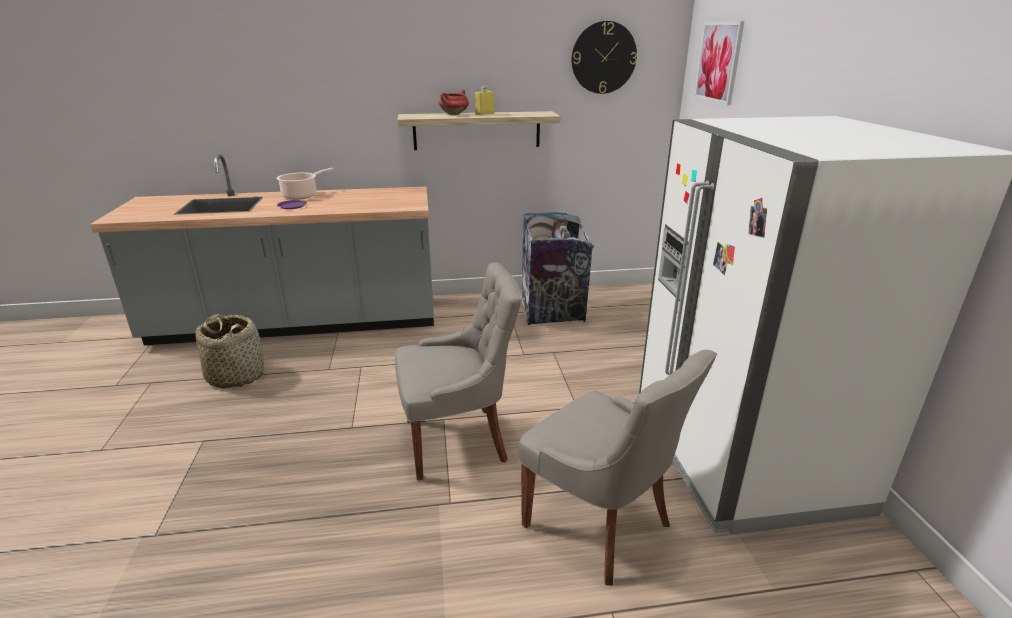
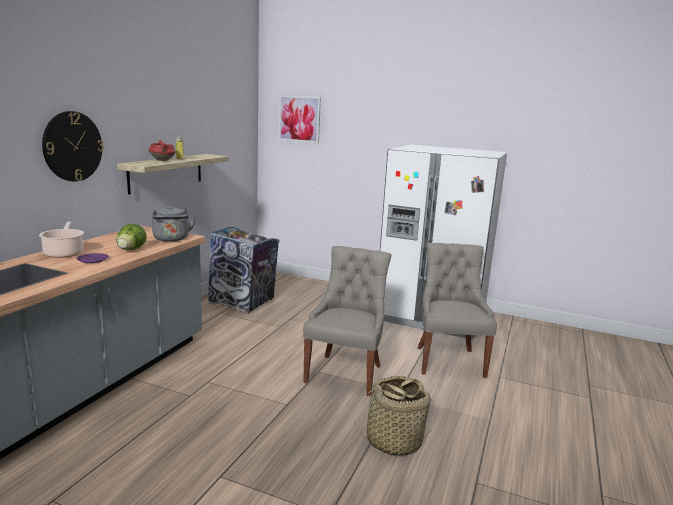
camera: 60 degrees left, 10 degrees down
basket [196,314,264,388] -> basket moved to [354,376,432,456]
grey chair [518,350,717,585] -> grey chair turned 75 degrees counterclockwise [418,243,497,378]
wall clock [572,21,637,94] -> wall clock moved to [42,111,104,182]
none -> lettuce [116,224,147,250]
none -> grey kettle [152,206,196,242]

